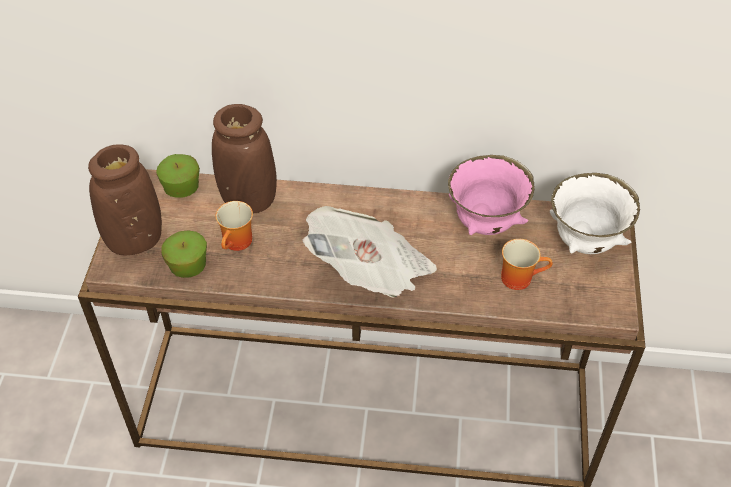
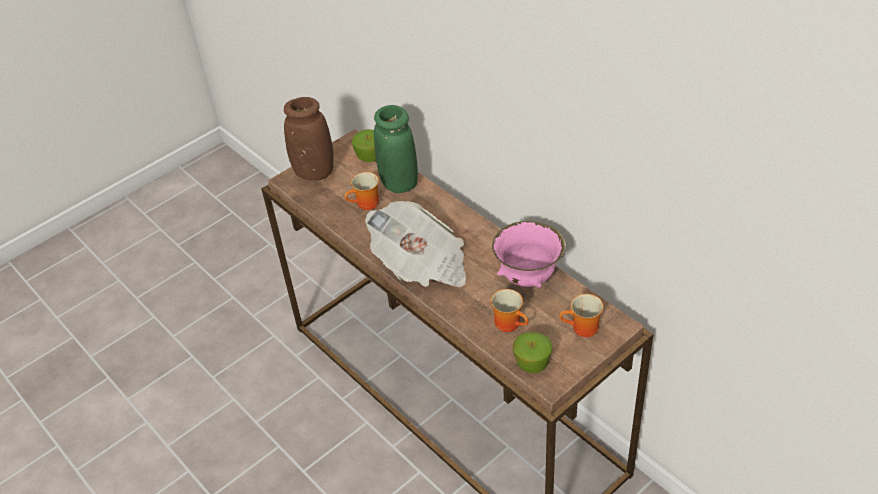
camera: 45 degrees right, 5 degrees down
apple [161,230,207,278] -> apple moved to [513,332,553,373]
brown vase [212,104,277,213] -> green vase [374,105,418,193]
white bowl [550,173,640,254] -> mug [559,294,603,337]

